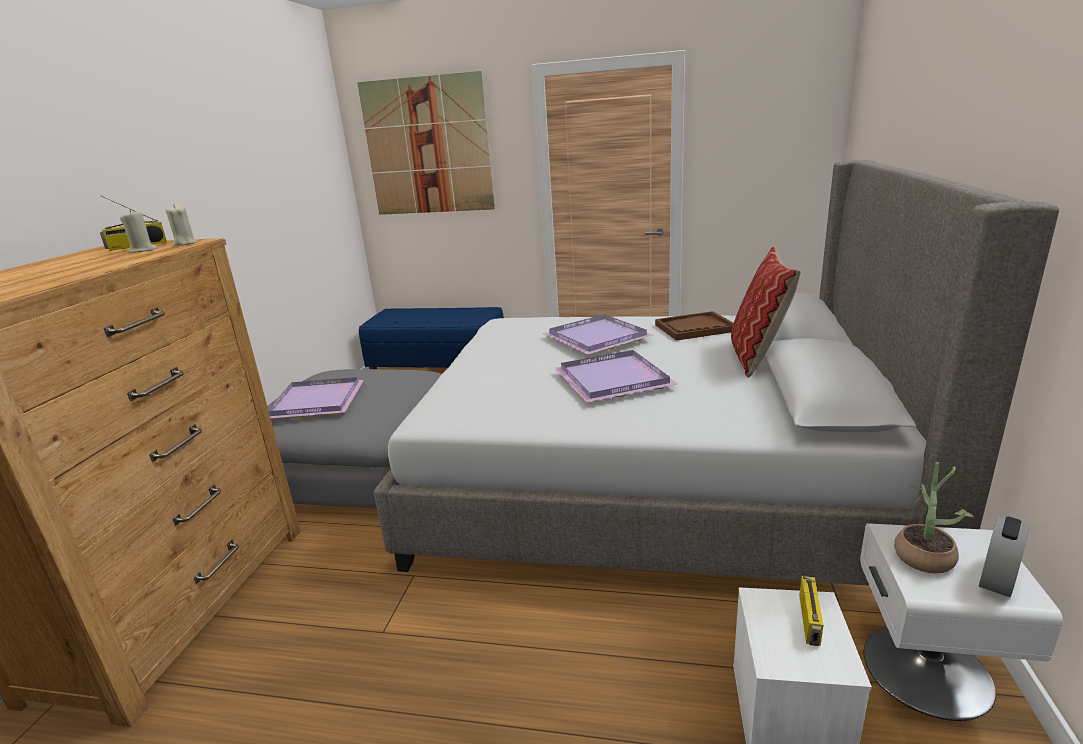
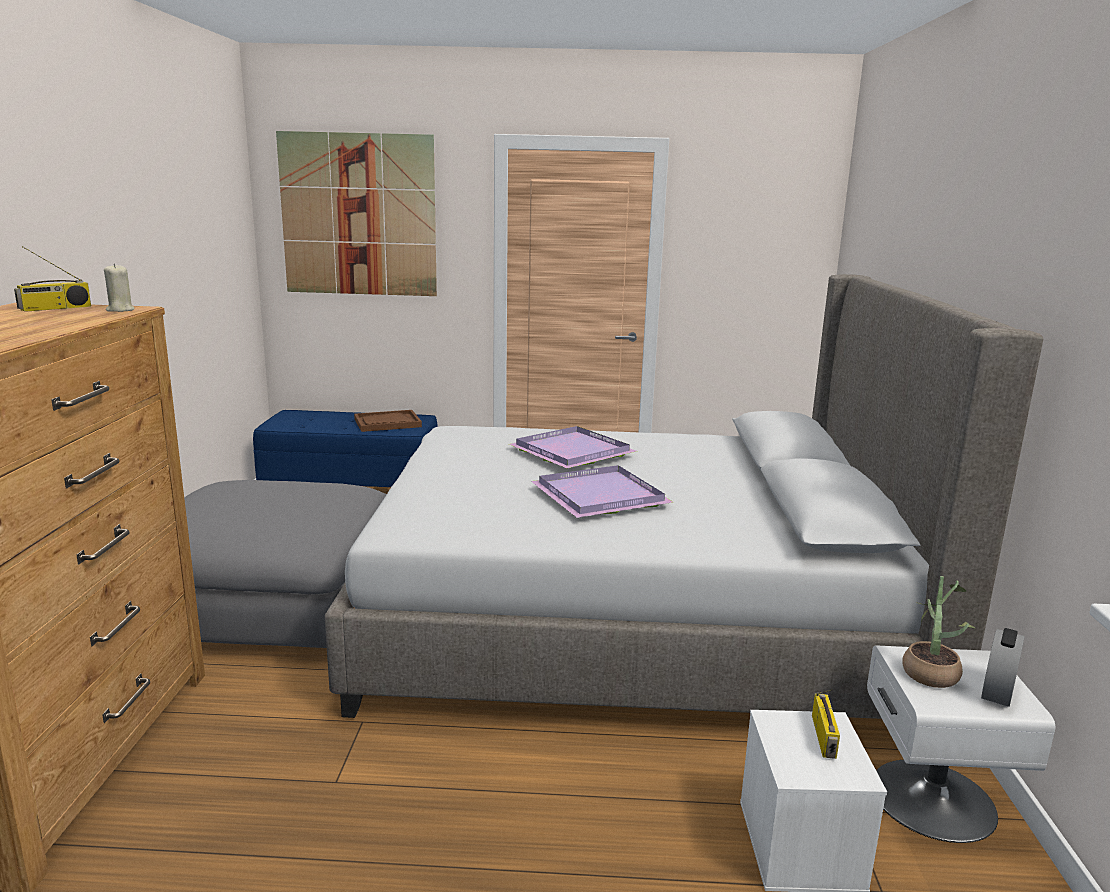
camera: 10 degrees left, 5 degrees down
beige candle [120,210,158,252] -> none
purple tray [268,377,364,418] -> none
brown tray [655,311,734,341] -> brown tray moved to [354,410,422,432]
pillow [731,247,801,377] -> none

